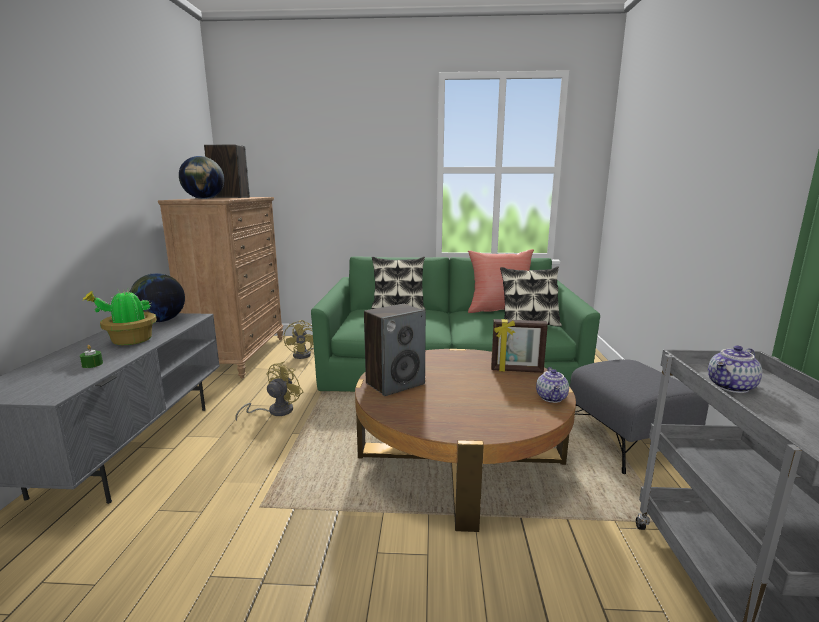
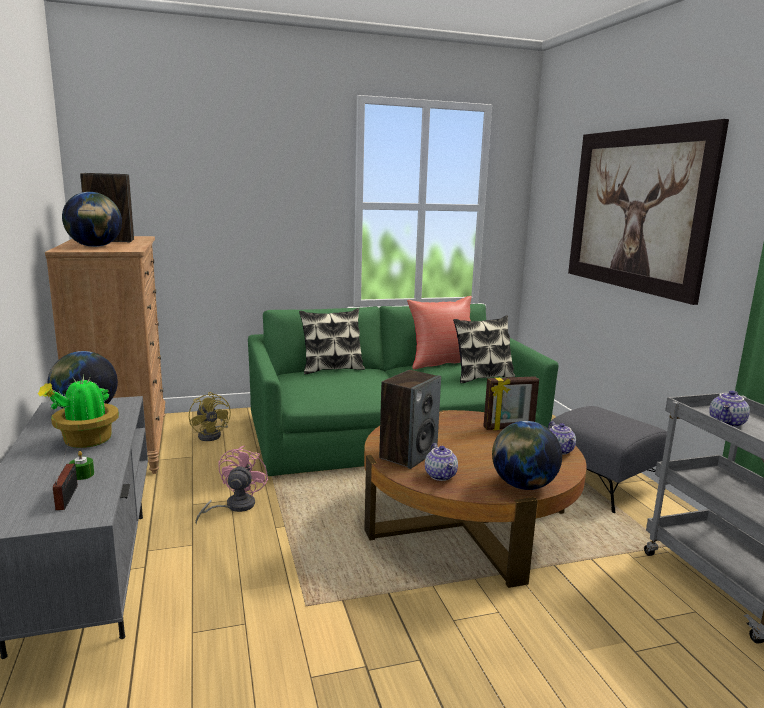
camera: 20 degrees left, 0 degrees up
yellow fan [236,361,304,421] -> pink fan [195,446,268,525]
none -> radio [53,443,78,510]
none -> teapot [425,443,458,481]
none -> globe [492,421,562,490]
none -> picture [568,119,729,305]

